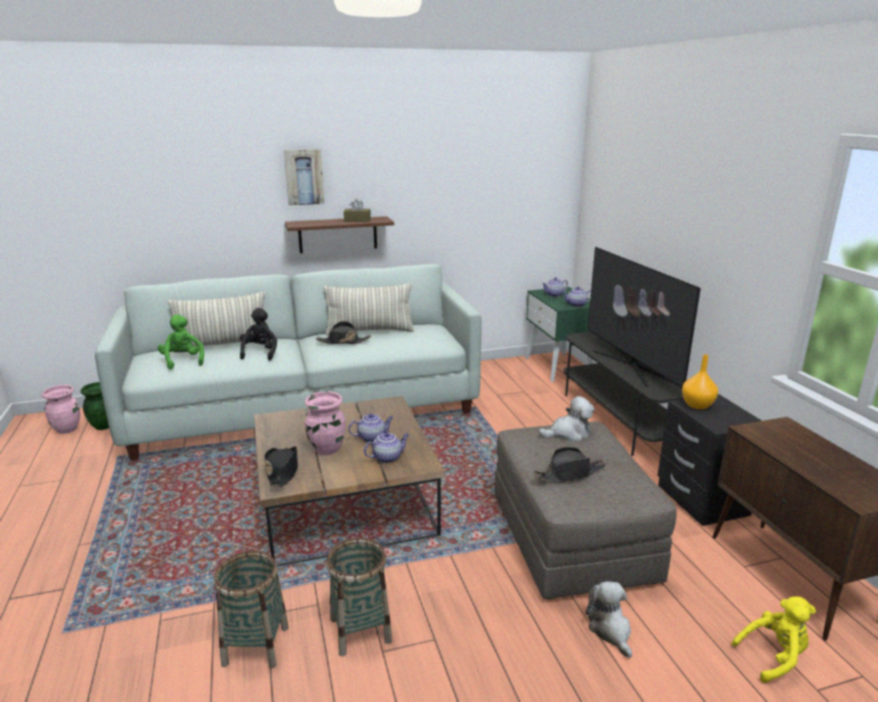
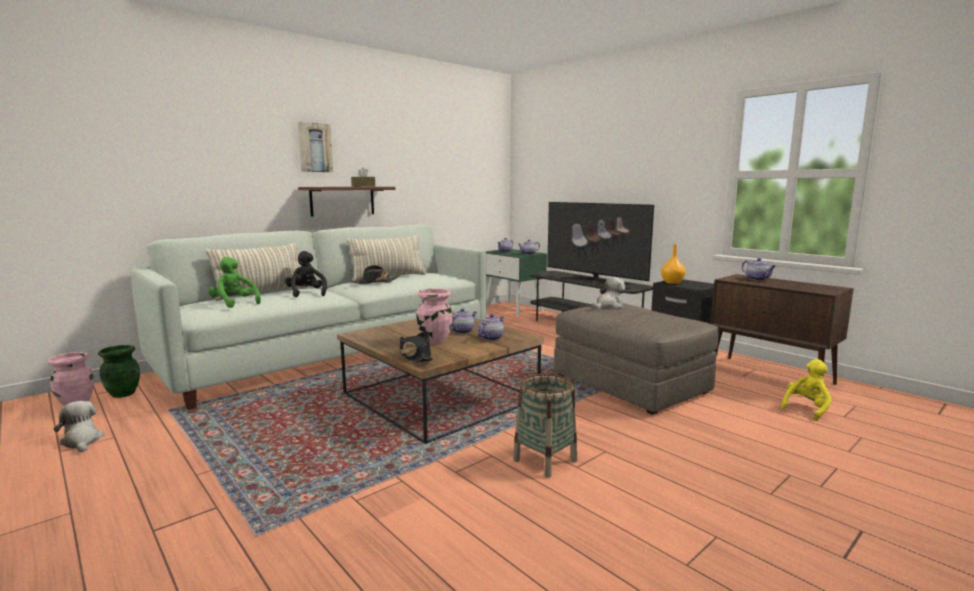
camera: 25 degrees left, 10 degrees down
basket [214,550,289,668] -> none
black hat [533,447,606,483] -> none
plush toy [586,581,632,658] -> plush toy moved to [54,401,104,452]
none -> teapot [742,258,776,281]

